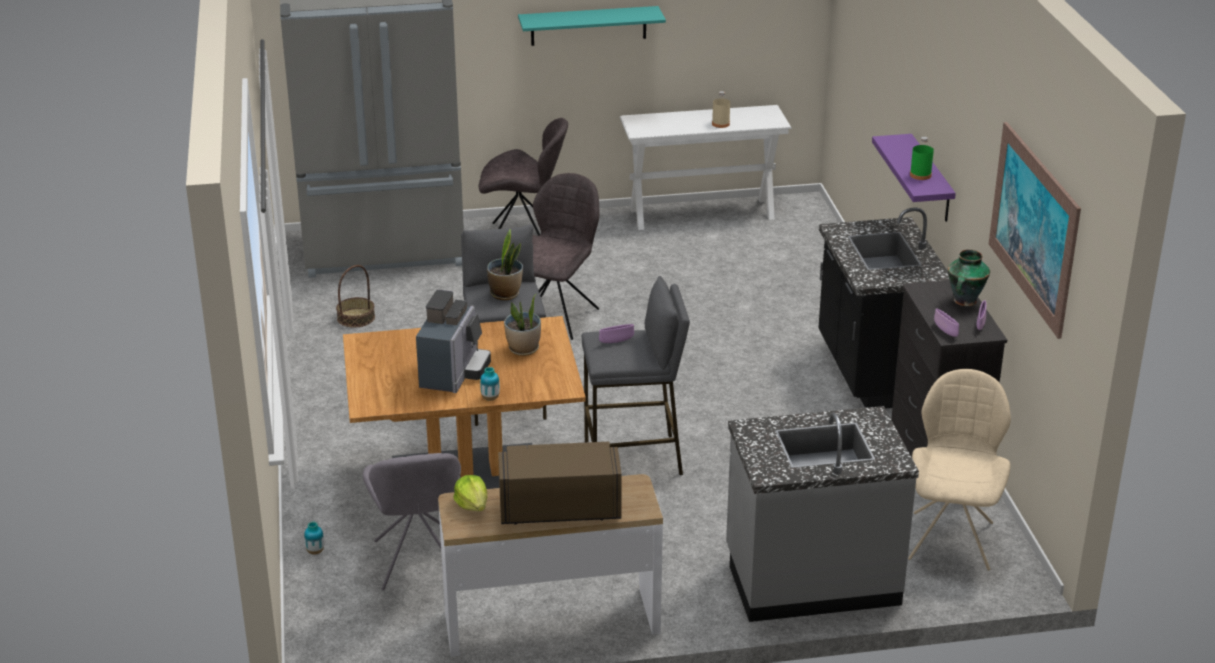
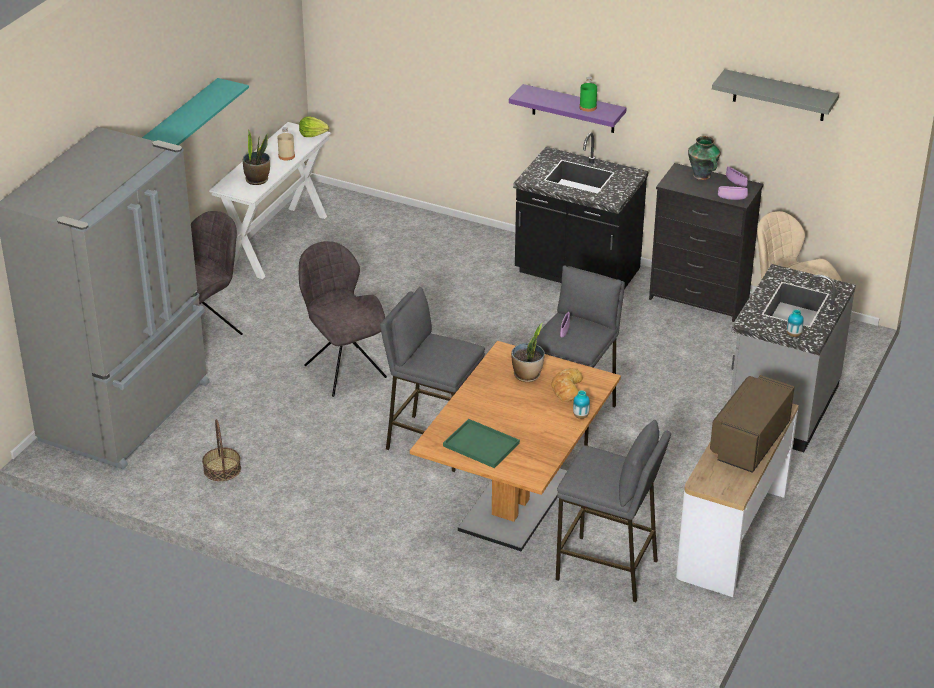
camera: 55 degrees left, 5 degrees up
vase [304,522,324,555] -> vase moved to [787,309,804,337]
grey chair [363,453,461,590] -> grey stool [556,420,671,602]
coffee machine [416,290,491,393] -> none
lettuce [453,475,487,511] -> lettuce moved to [299,116,329,137]
potted plant [487,229,523,300] -> potted plant moved to [243,130,270,185]
picture [989,122,1081,339] -> grey shelf [712,69,839,121]
none -> green tray [443,419,520,468]
none -> bread [552,368,583,402]

